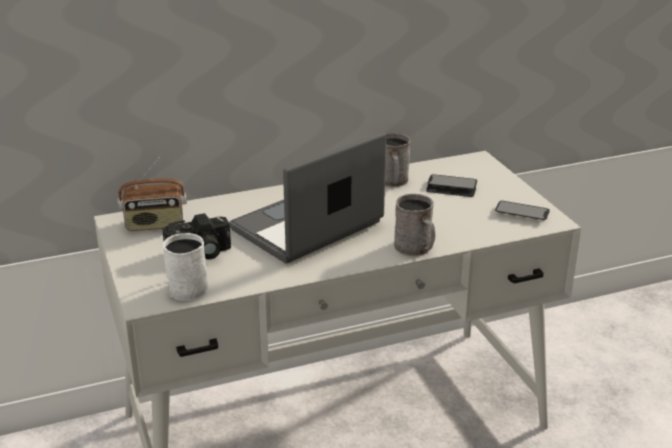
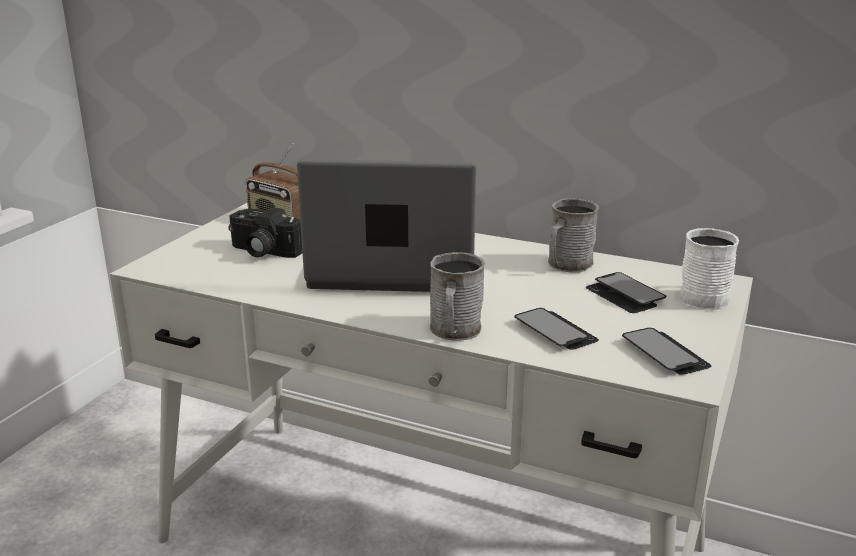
camera: 45 degrees right, 5 degrees down
white mug [163,233,208,301] -> white mug moved to [678,228,739,310]
none -> phone [514,308,599,350]

